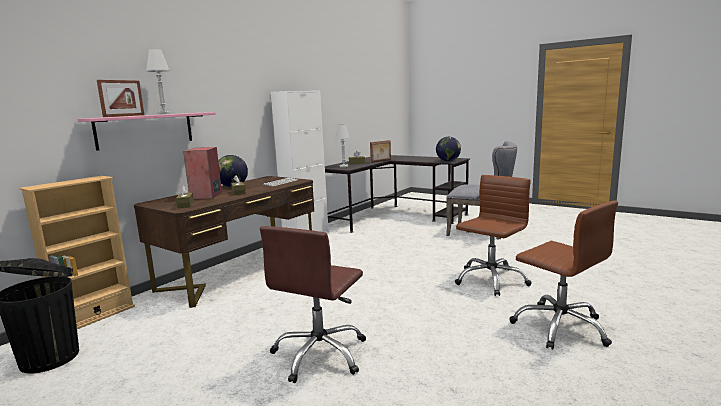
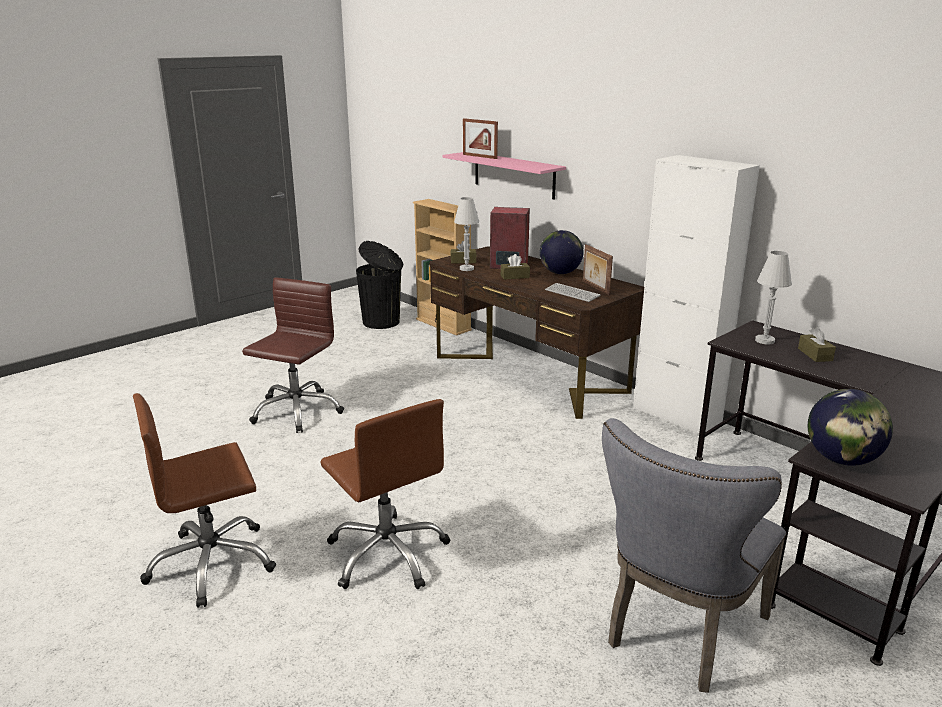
camera: 100 degrees right, 10 degrees up
white table lamp [146,49,171,115] -> white table lamp moved to [454,197,479,271]
brown office chair [260,226,366,383] -> brown office chair turned 75 degrees clockwise [242,277,344,433]
picture frame [370,140,391,163] -> picture frame moved to [583,244,613,295]

